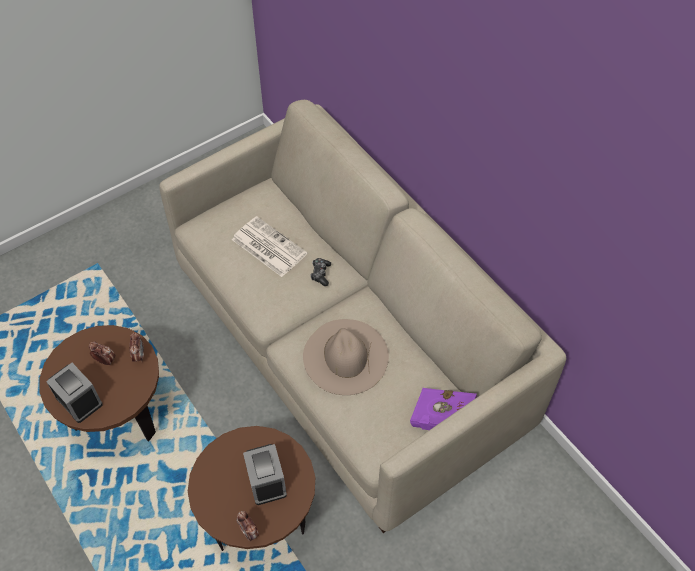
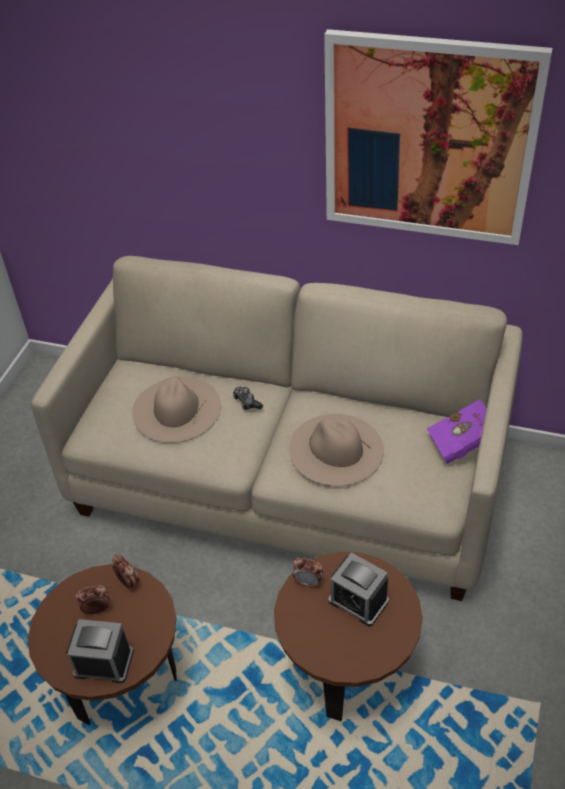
camera: 35 degrees left, 10 degrees down
newspaper [232,216,307,277] -> beige hat [132,376,221,443]
alarm clock [236,511,259,541] -> alarm clock moved to [292,557,323,588]
none -> picture [324,29,553,245]

